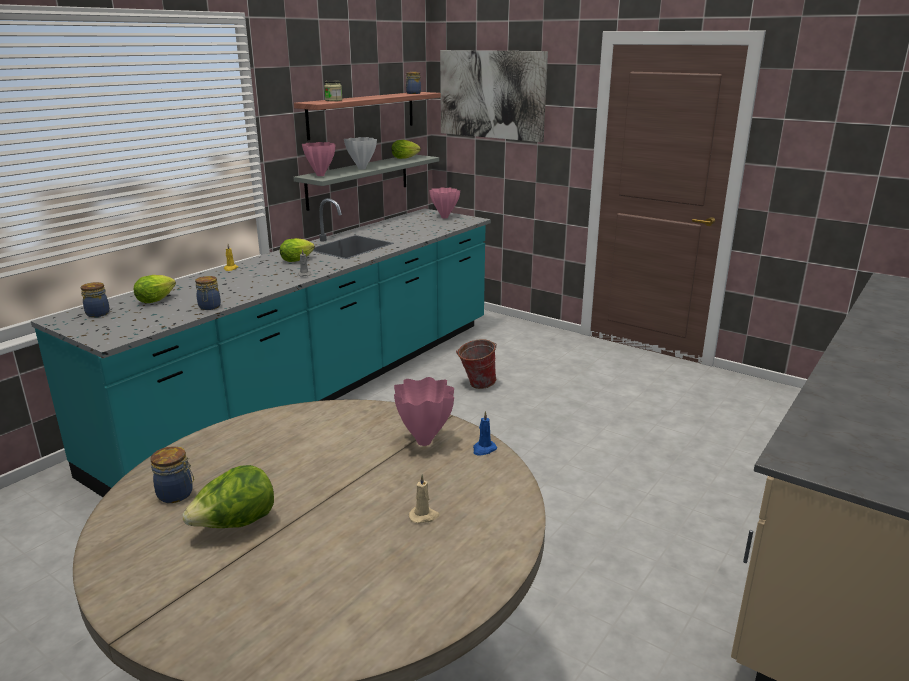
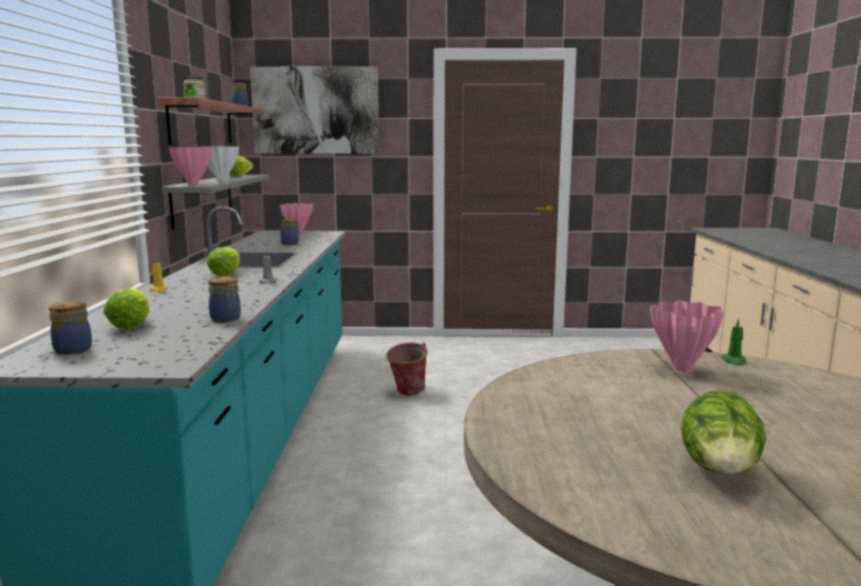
camera: 35 degrees left, 10 degrees down
jar [150,446,194,503] -> jar moved to [281,219,300,245]
beige candle [409,474,440,524] -> none
blue candle [473,411,497,455] -> green candle [721,318,746,366]

